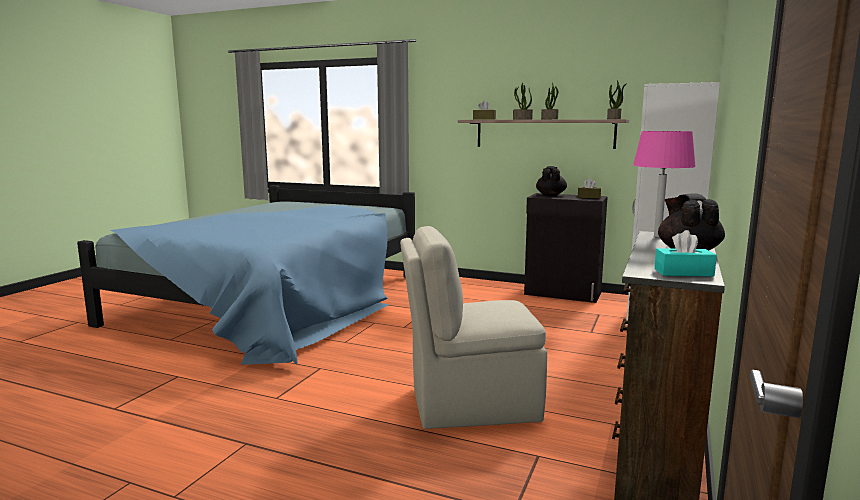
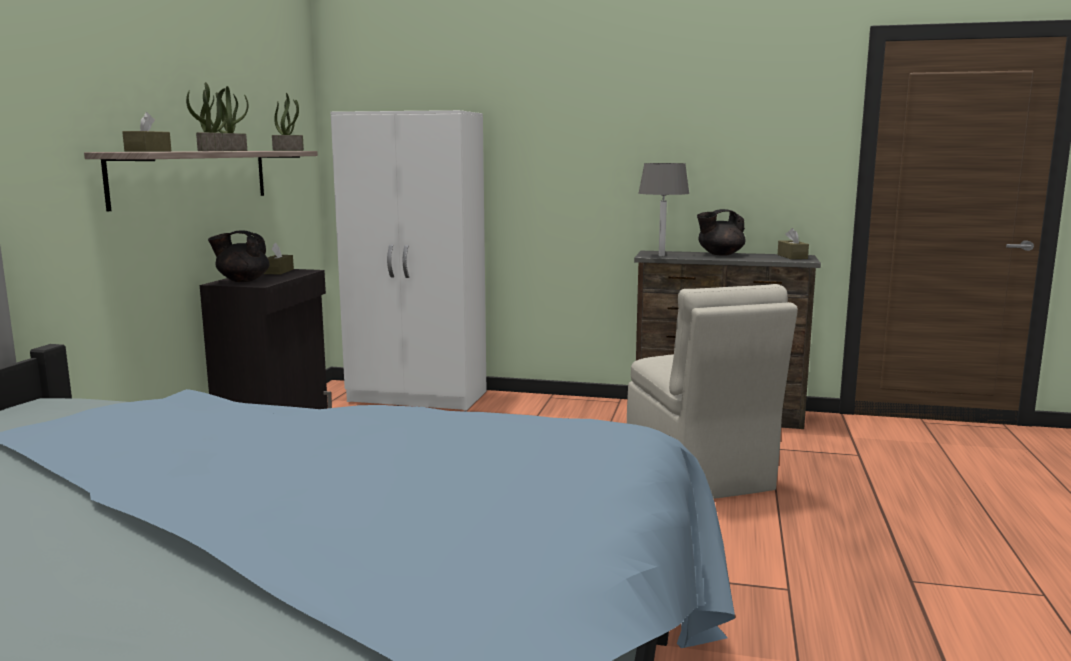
camera: 100 degrees left, 0 degrees up
pink table lamp [633,131,696,238] -> grey table lamp [638,163,690,256]
turquoise tissue box [654,230,717,277] -> brown tissue box [778,228,809,259]

